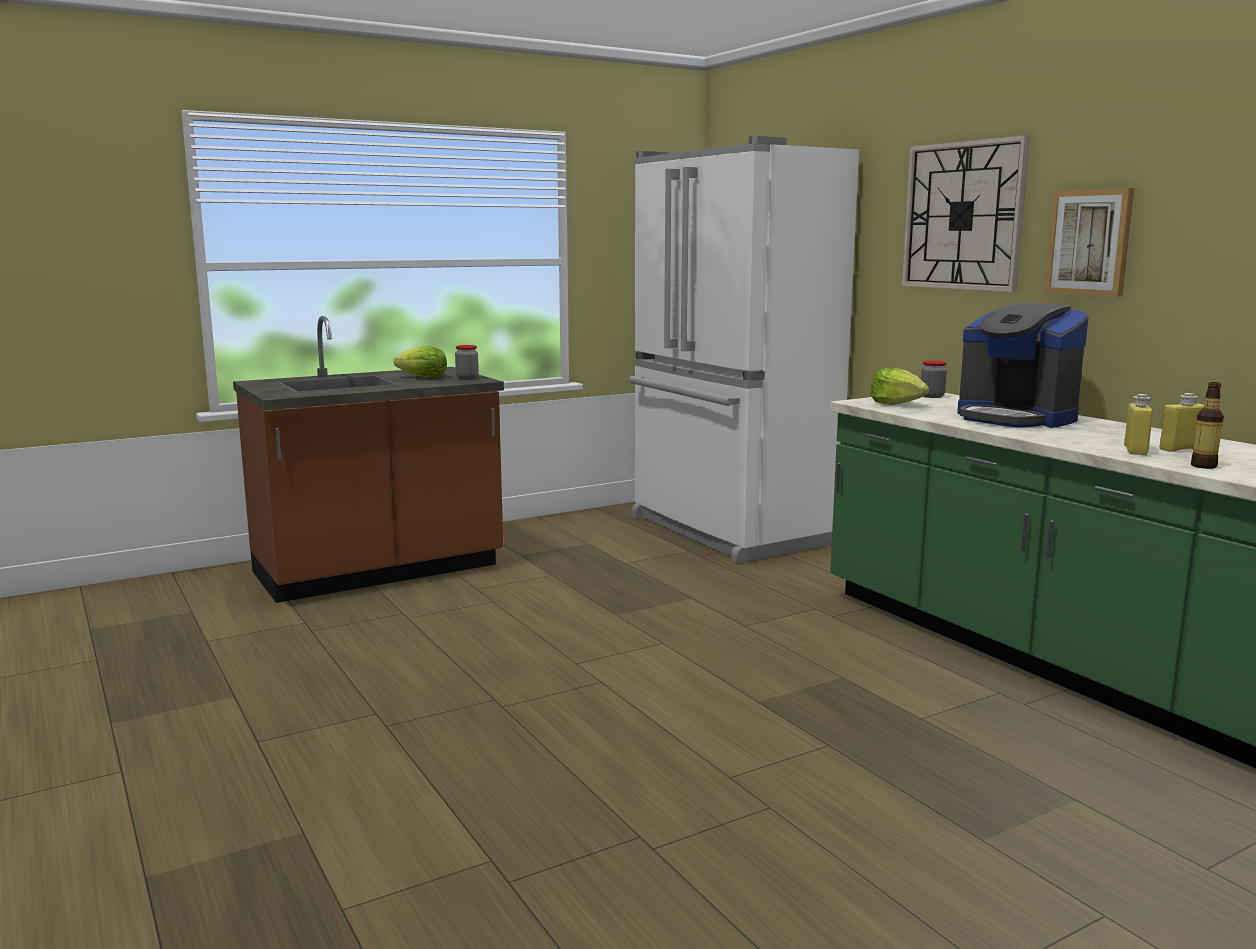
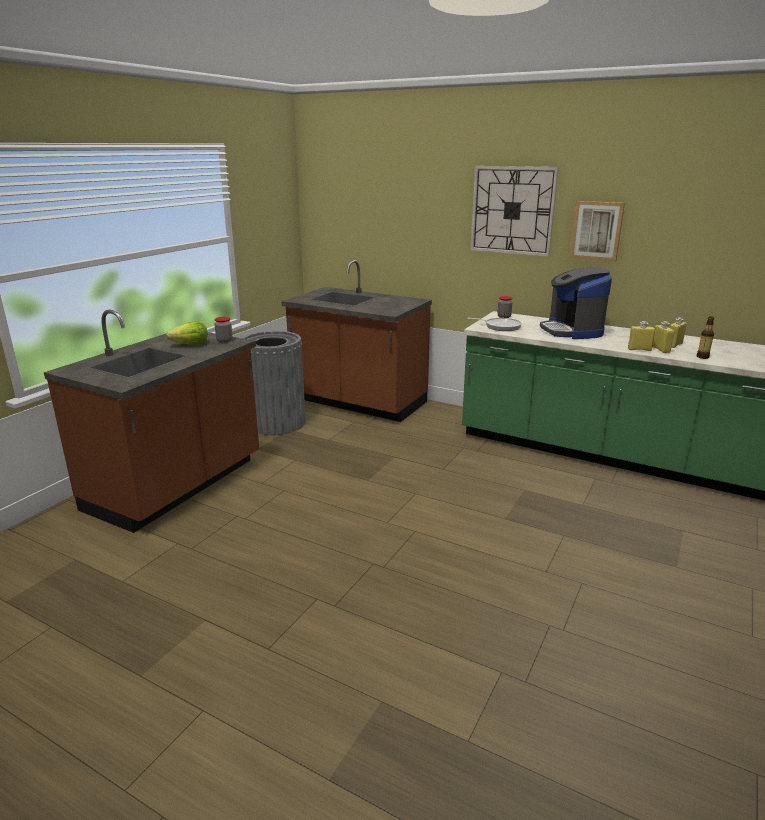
camera: 30 degrees left, 10 degrees up
white fridge [629,136,859,563] -> brown counter [281,260,432,422]
lettuce [870,368,929,405] -> frying pan [467,318,522,331]
coffee machine [957,303,1088,428] -> coffee machine turned 60 degrees clockwise [540,267,612,339]
none -> grey trash can [242,331,306,435]
none -> yellow bottle [628,321,655,351]

